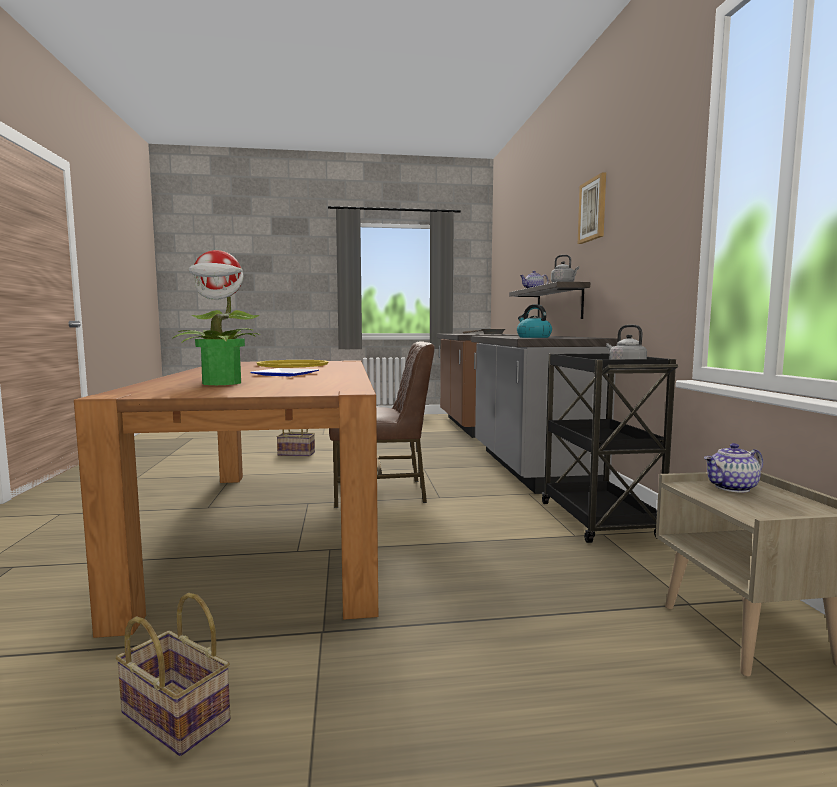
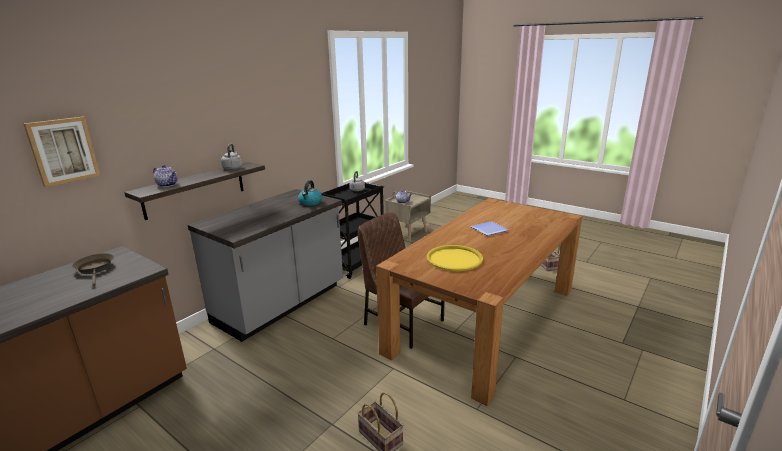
camera: 135 degrees left, 15 degrees up
potted plant [172,250,260,385] -> none
picture [578,172,606,244] -> picture moved to [24,117,101,187]

